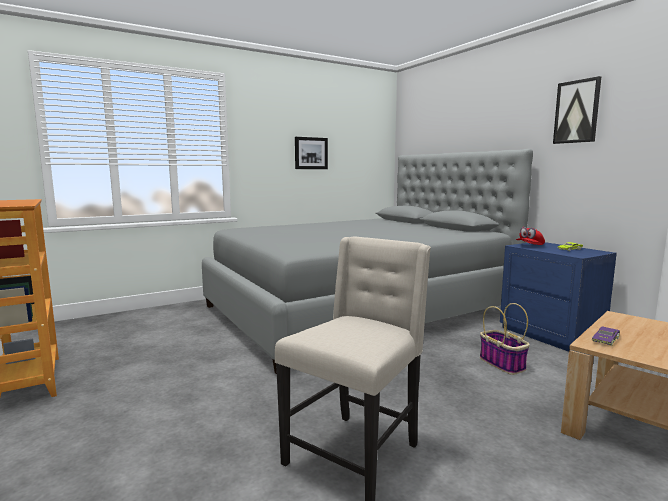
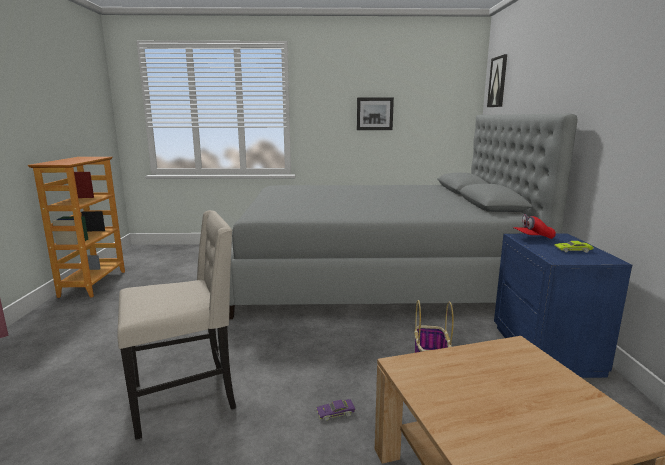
camera: 30 degrees right, 5 degrees up
picture [553,76,601,144] -> picture moved to [487,54,507,107]
purple toy car [592,326,620,346] -> purple toy car moved to [316,399,356,421]

